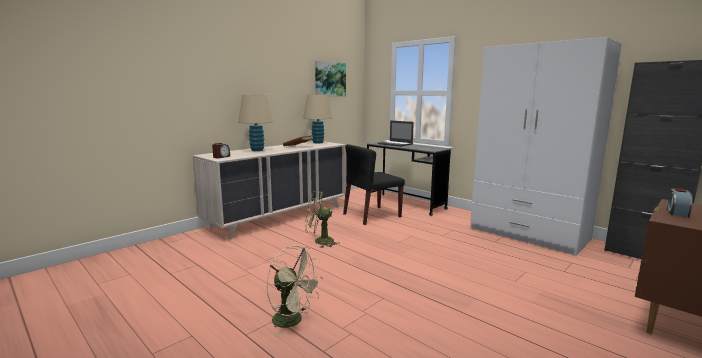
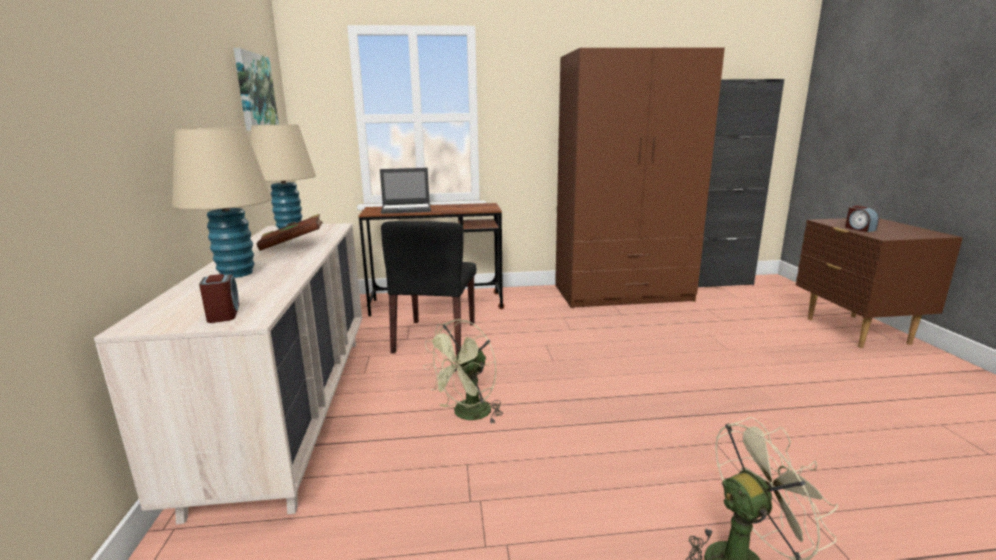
camera: 50 degrees left, 5 degrees up
grey desk [367,141,451,216] -> brown desk [359,203,505,316]
white wardrobe [470,37,622,256] -> brown wardrobe [555,48,725,308]

